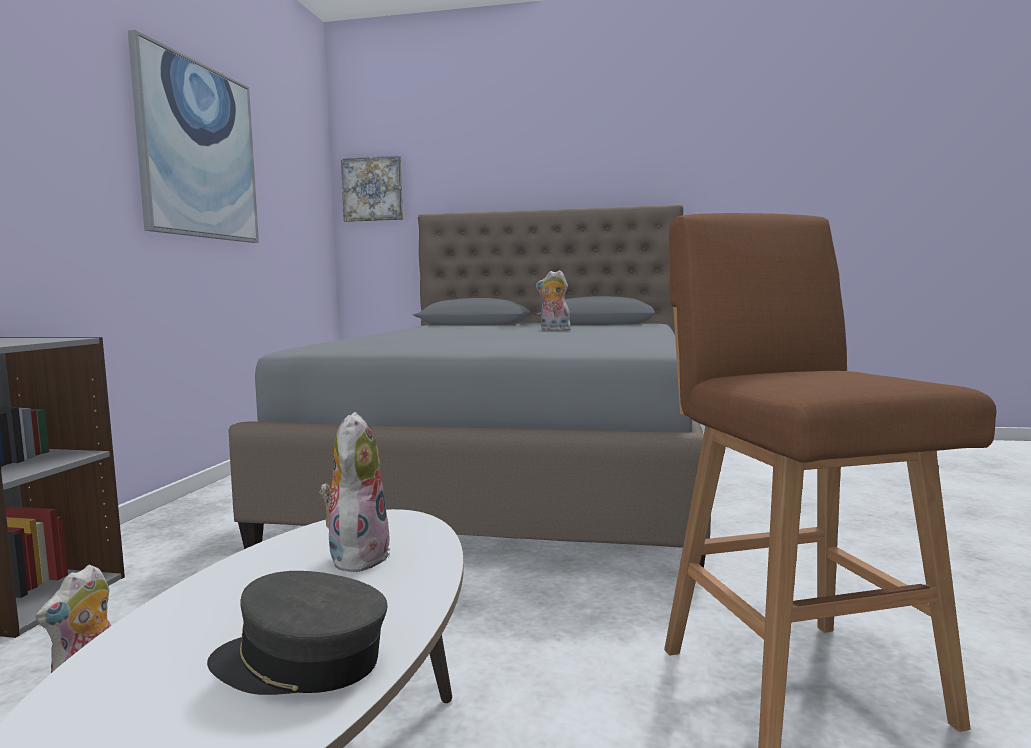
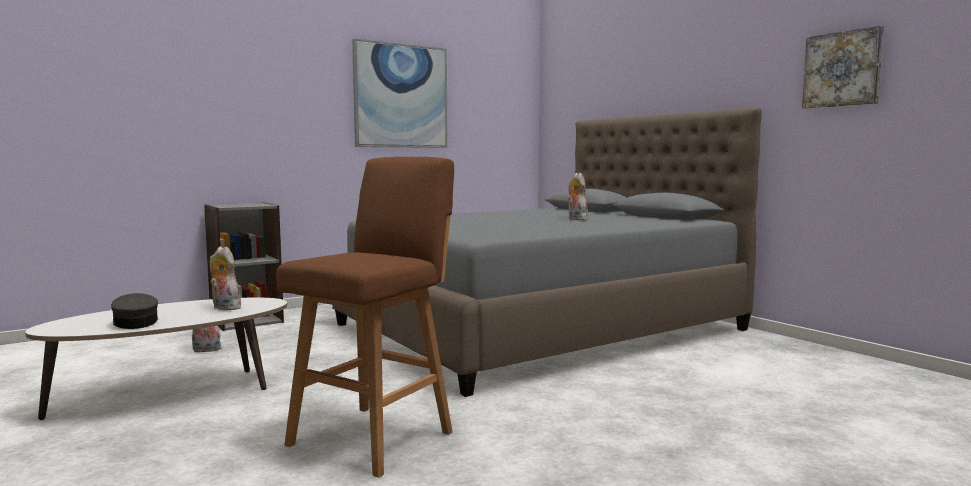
camera: 45 degrees right, 0 degrees up
plush toy [320,412,390,572] -> plush toy turned 105 degrees counterclockwise [210,246,241,310]
picture [341,156,403,222] -> picture moved to [802,25,884,109]

